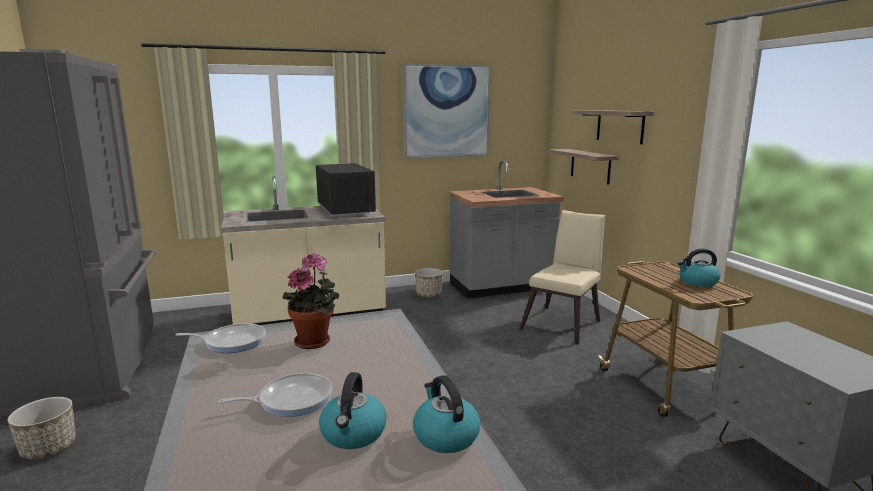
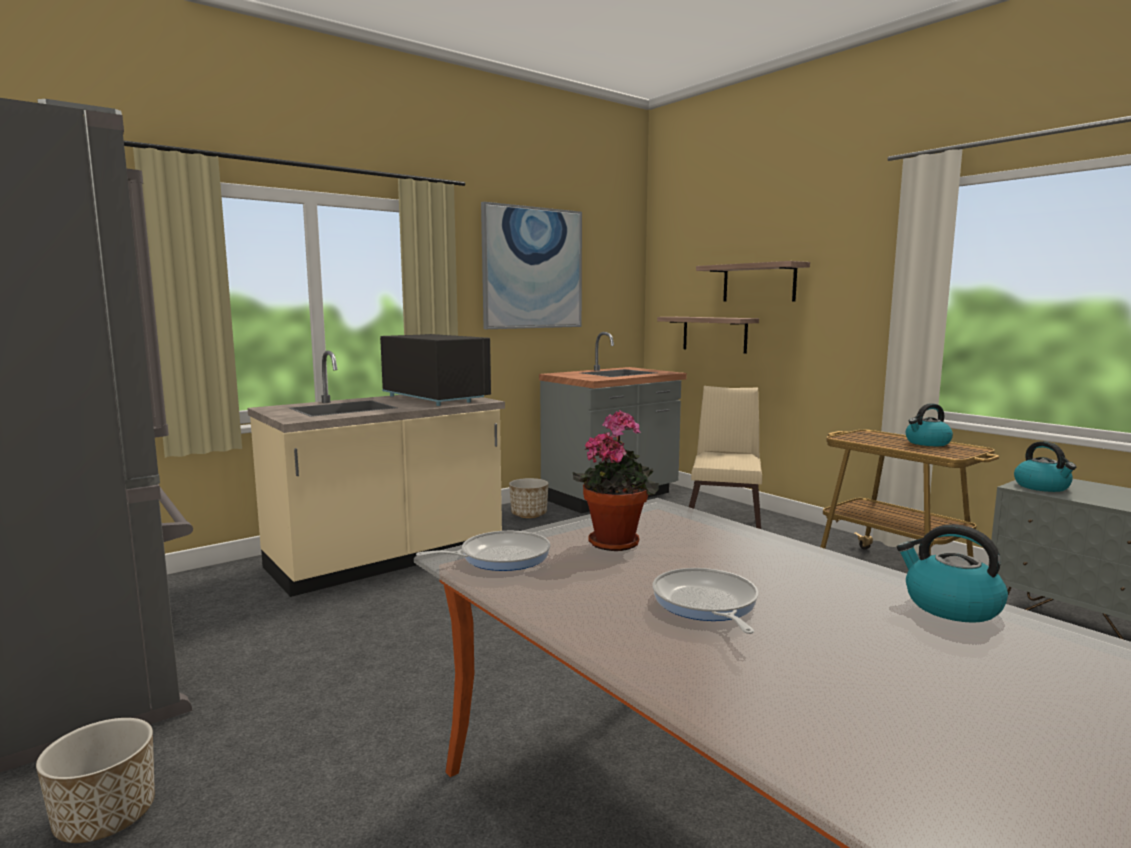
camera: 20 degrees left, 5 degrees down
frying pan [218,373,333,417] -> frying pan turned 60 degrees counterclockwise [653,568,759,634]
kettle [319,372,387,449] -> kettle moved to [1014,441,1076,492]

